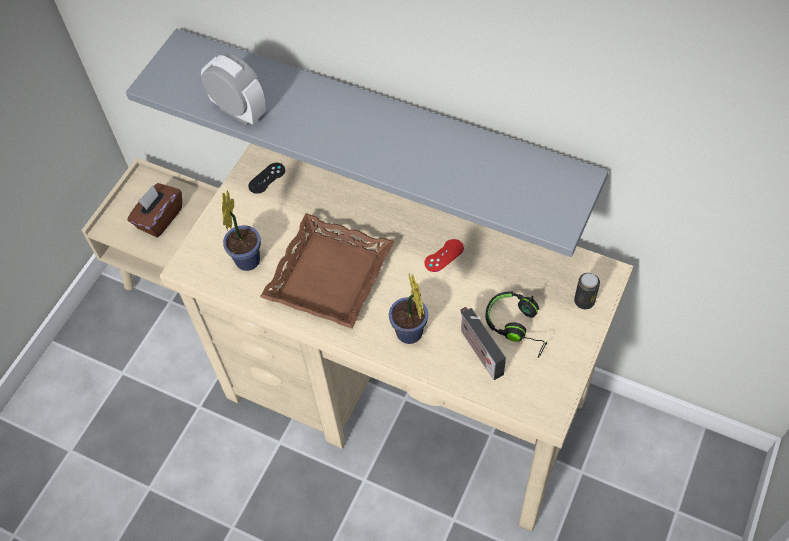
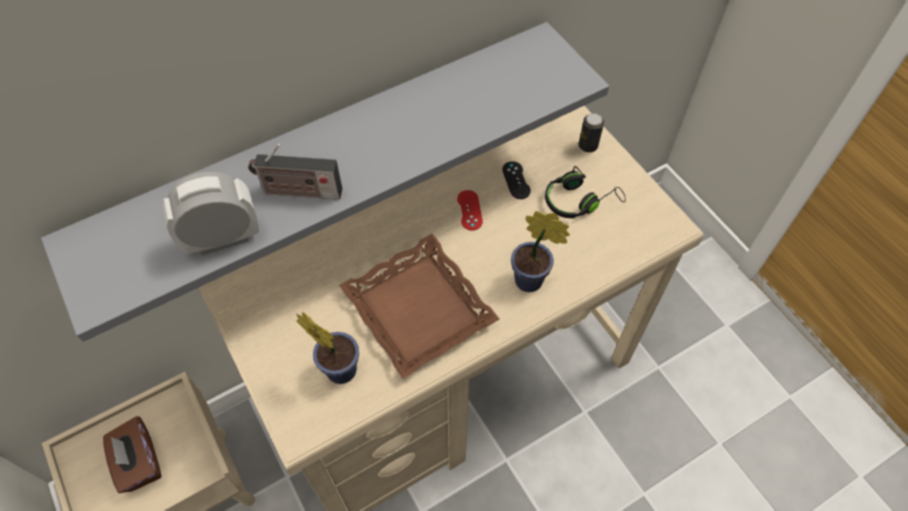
camera: 60 degrees left, 0 degrees up
black game controller [248,163,285,194] -> black game controller moved to [502,161,531,199]
radio [461,307,506,380] -> radio moved to [248,144,342,200]

